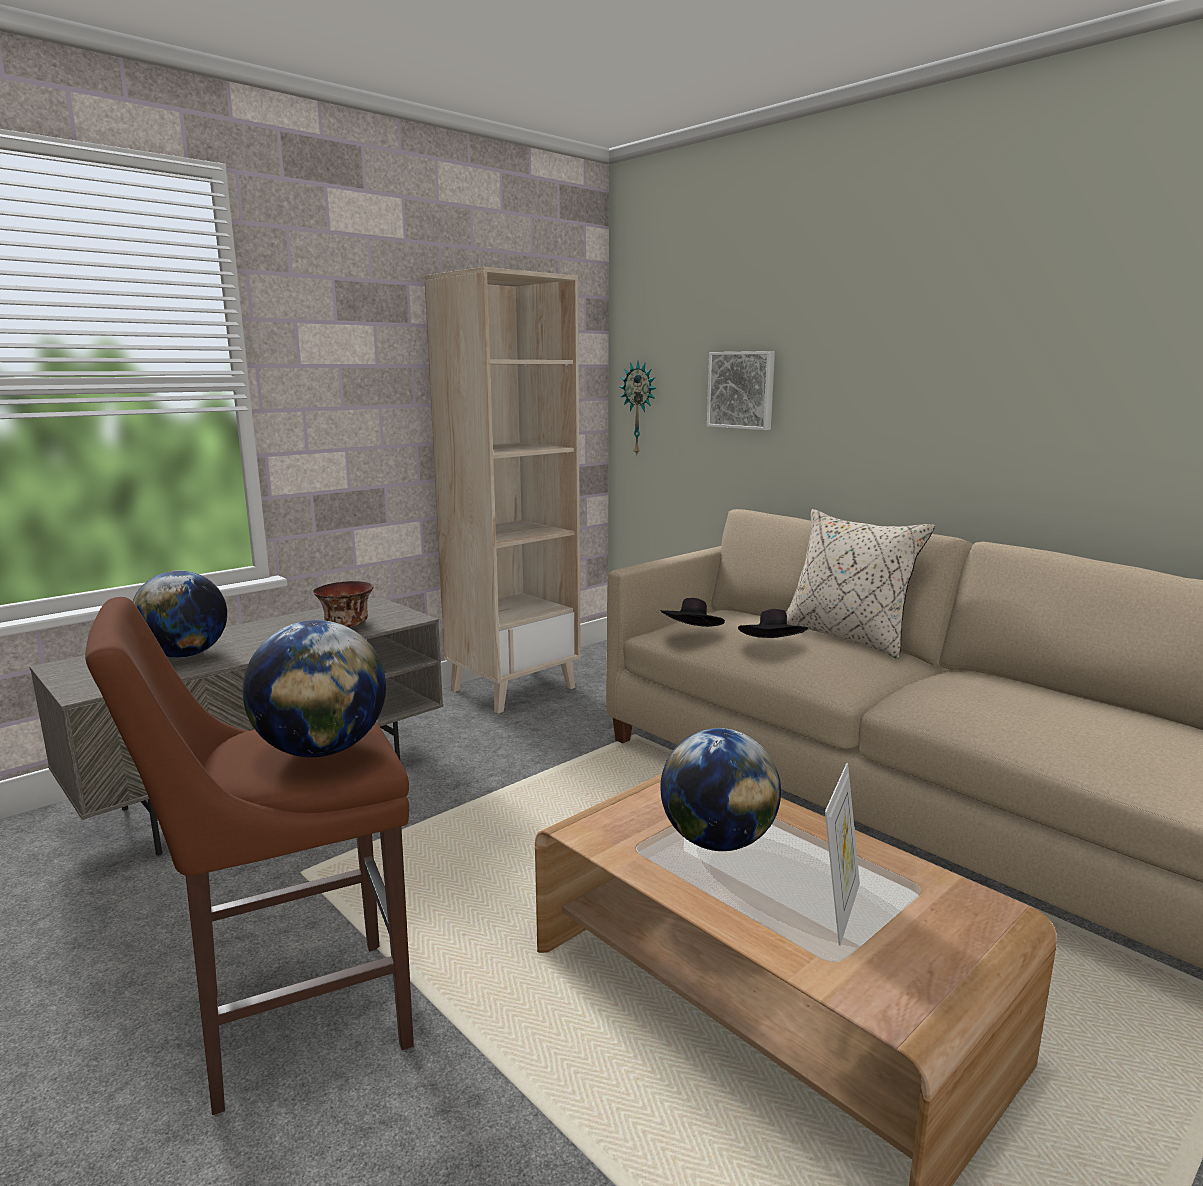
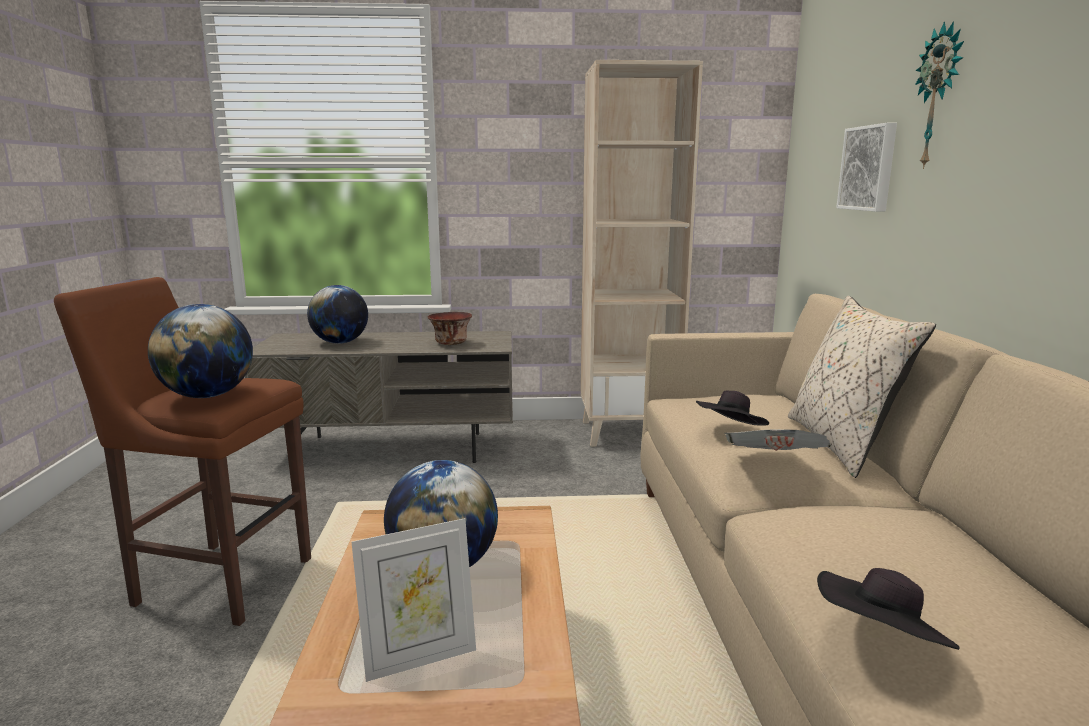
camera: 40 degrees right, 0 degrees up
wall clock [620,362,656,457] -> wall clock moved to [915,21,964,169]
black hat [661,598,725,627] -> black hat moved to [817,568,960,650]
none -> newspaper [725,429,832,451]

